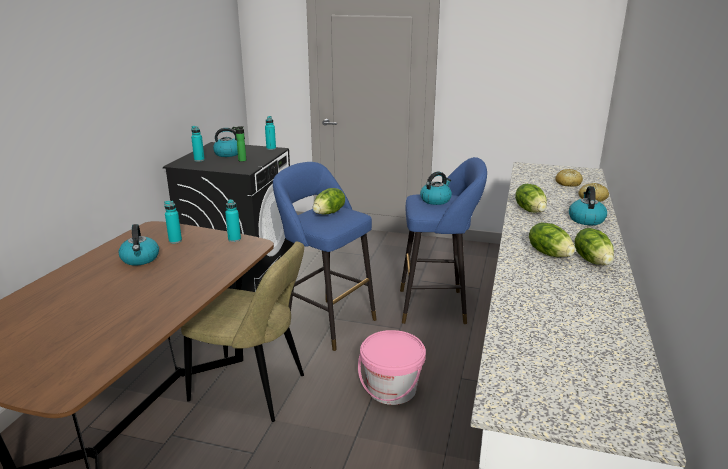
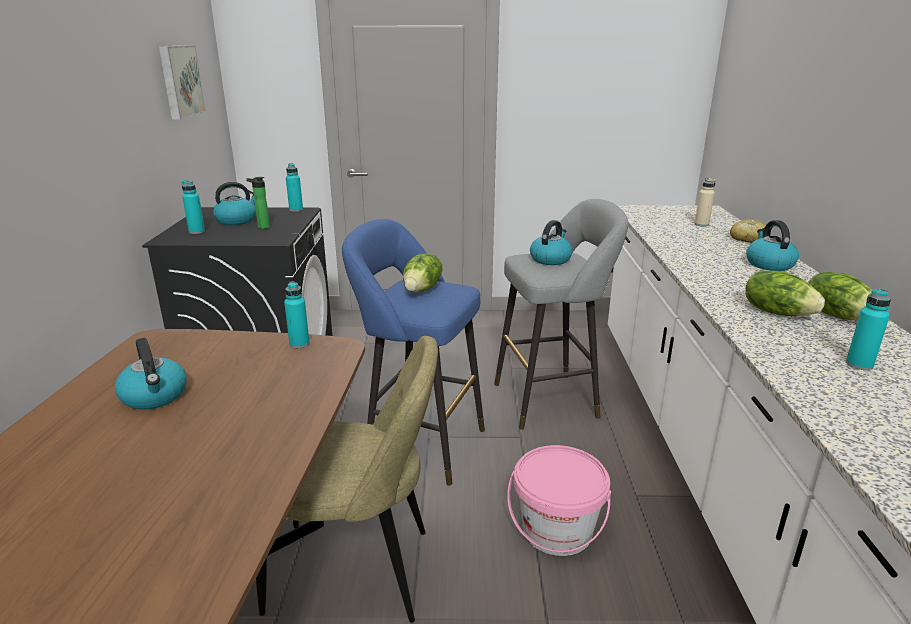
camera: 15 degrees left, 0 degrees up
turquoise bottle [164,201,182,244] -> turquoise bottle moved to [846,289,891,370]
blue stool [400,157,487,324] -> grey stool [494,199,628,430]
lettuce [515,184,547,212] -> none
bread [555,169,583,187] -> beige bottle [695,178,716,227]
none -> picture [159,45,206,120]

